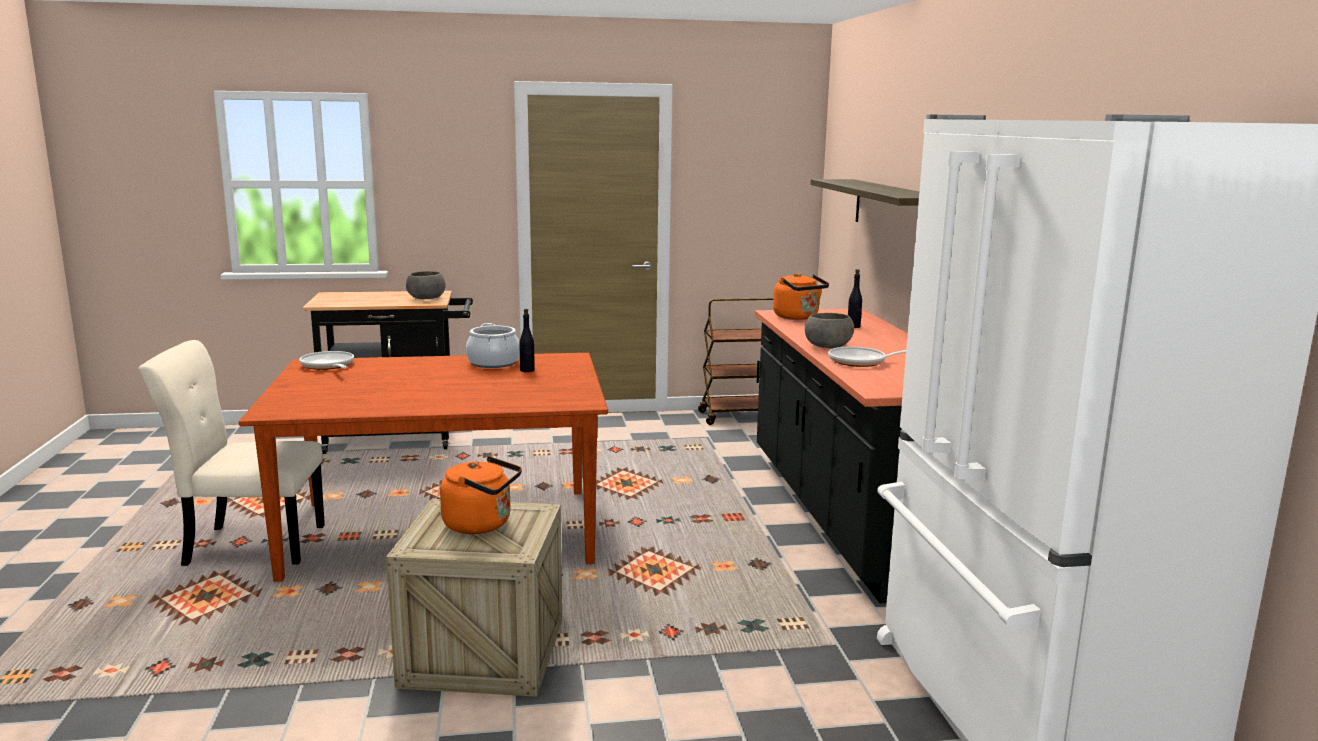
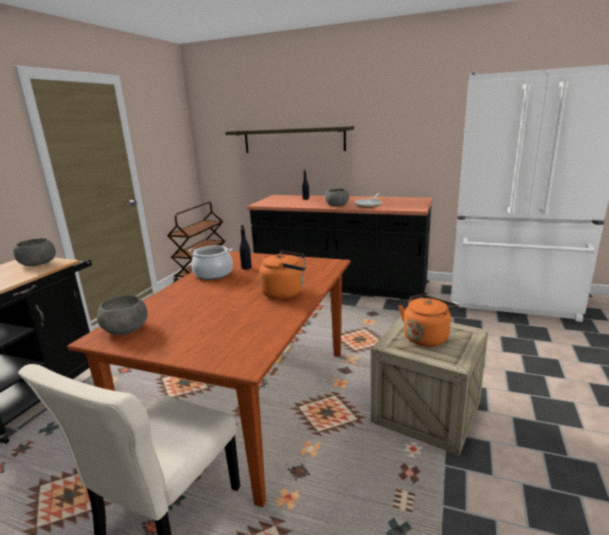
camera: 60 degrees left, 5 degrees up
frying pan [299,351,354,370] -> grey bowl [97,295,148,335]
orange kettle [773,273,829,320] -> orange kettle moved to [259,251,306,299]

